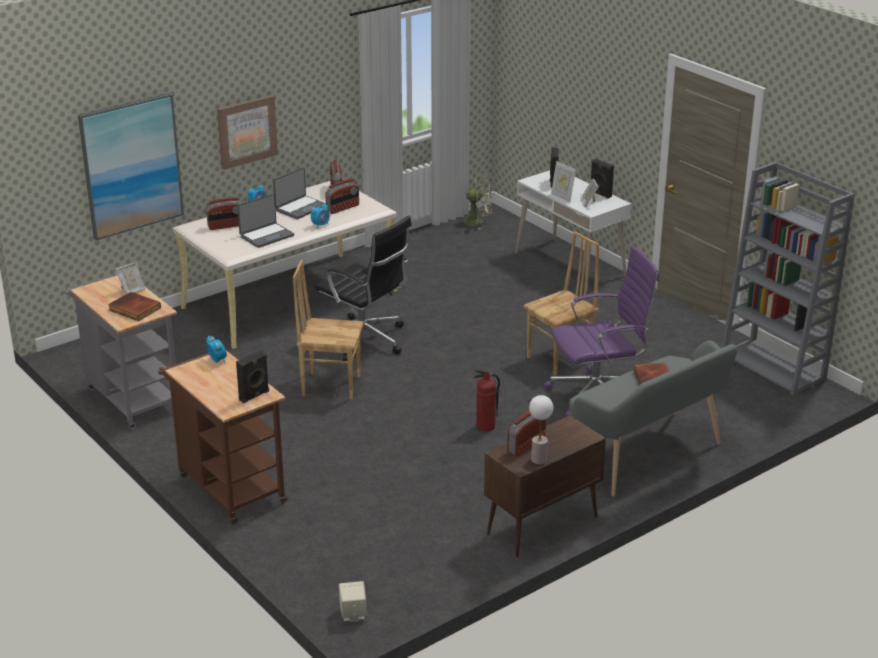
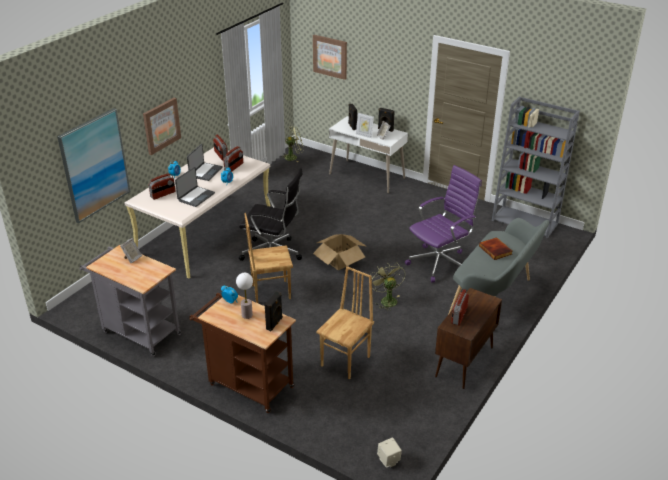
camera: 20 degrees left, 5 degrees up
book [108,292,161,321] -> none
fire extinguisher [474,369,500,432] -> green fan [370,262,405,311]
brown chair [523,231,599,376] -> brown chair moved to [316,266,374,380]
table lamp [529,395,553,464] -> table lamp moved to [236,273,253,319]
none -> picture [313,35,347,80]
none -> cardboard box [313,234,367,270]

